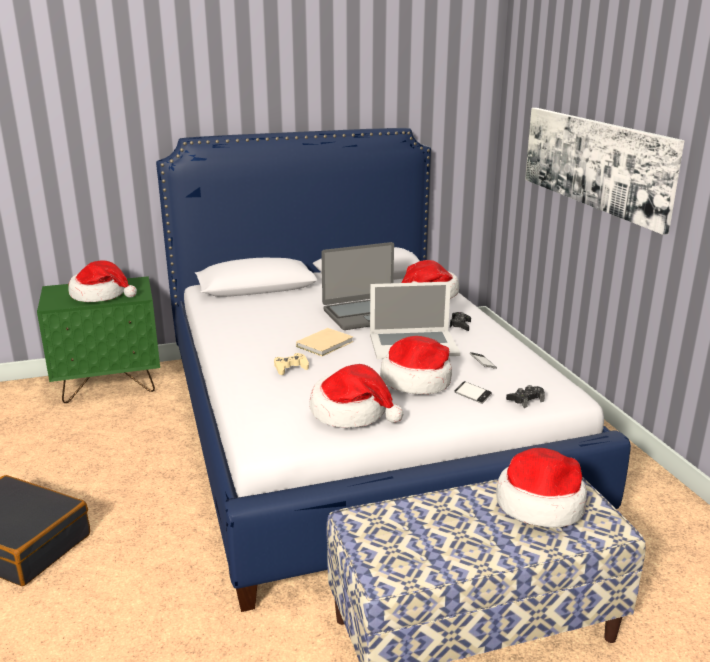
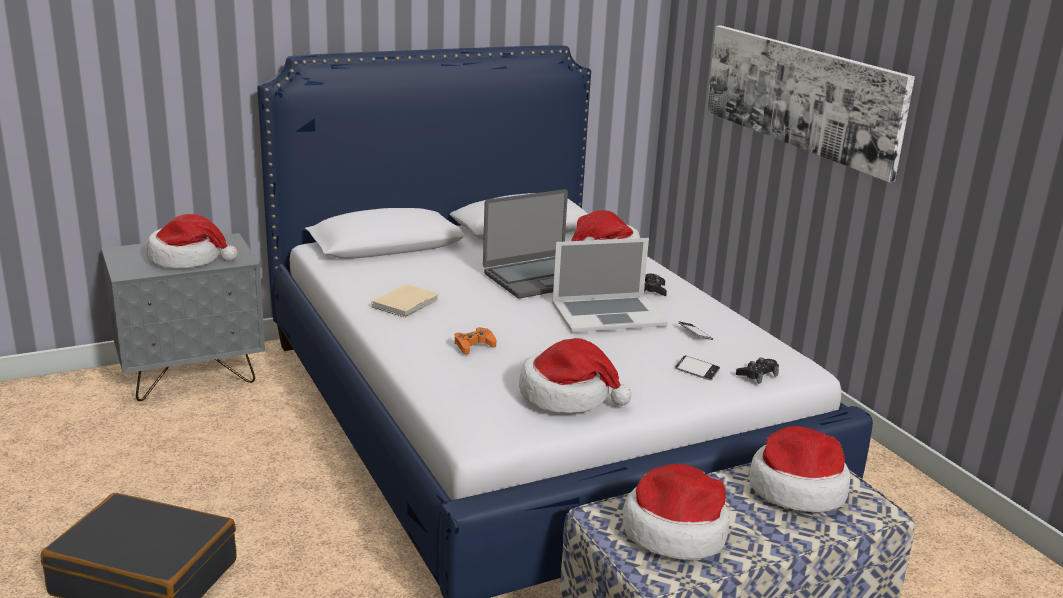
camera: 10 degrees left, 0 degrees up
green nightstand [37,276,160,403] -> grey nightstand [101,233,265,401]
beige game controller [274,353,309,375] -> orange game controller [455,327,496,355]
beige book [296,328,353,356] -> beige book moved to [372,284,439,318]
hat [380,336,452,394] -> hat moved to [623,464,730,560]

